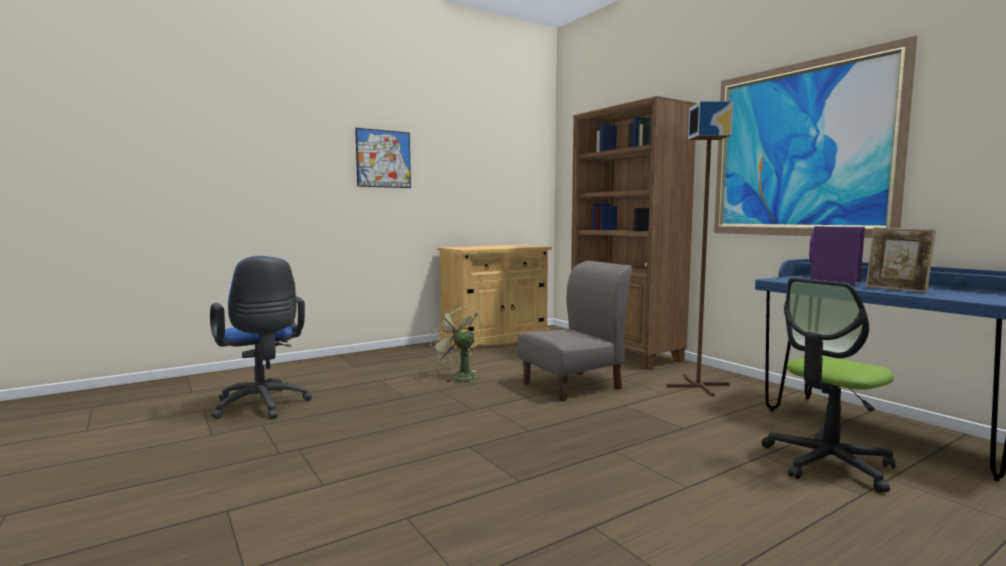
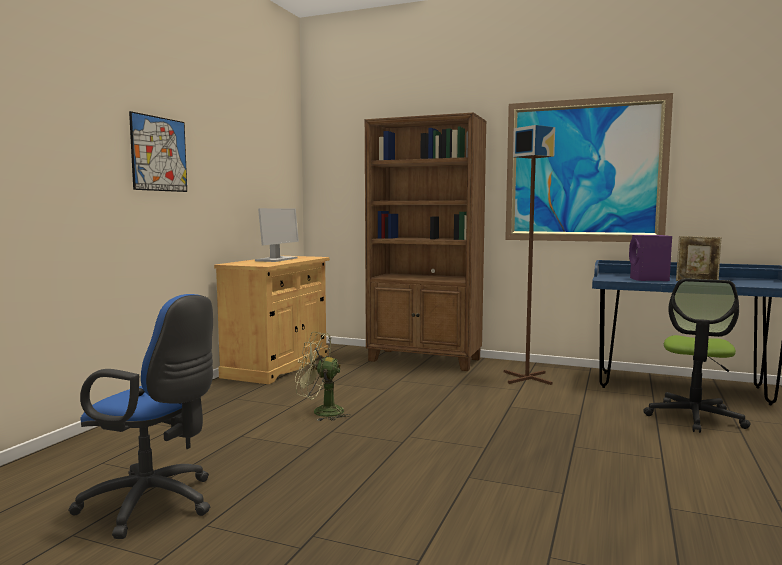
camera: 35 degrees left, 0 degrees up
grey chair [517,261,632,401] -> none
none -> monitor [255,208,299,262]

